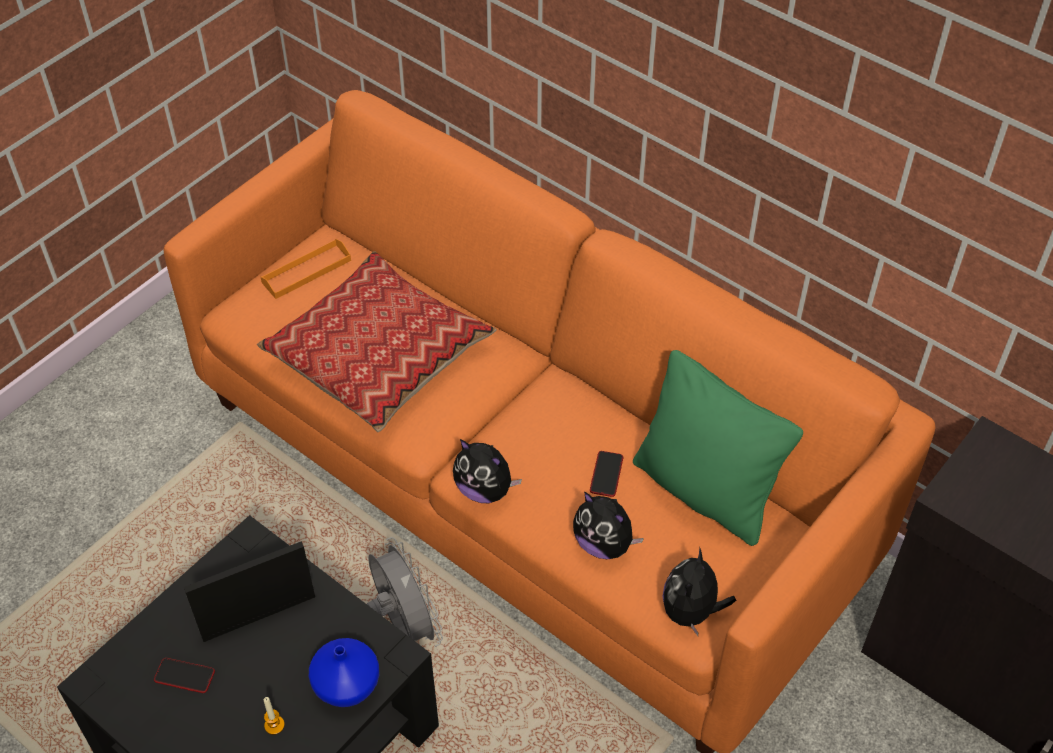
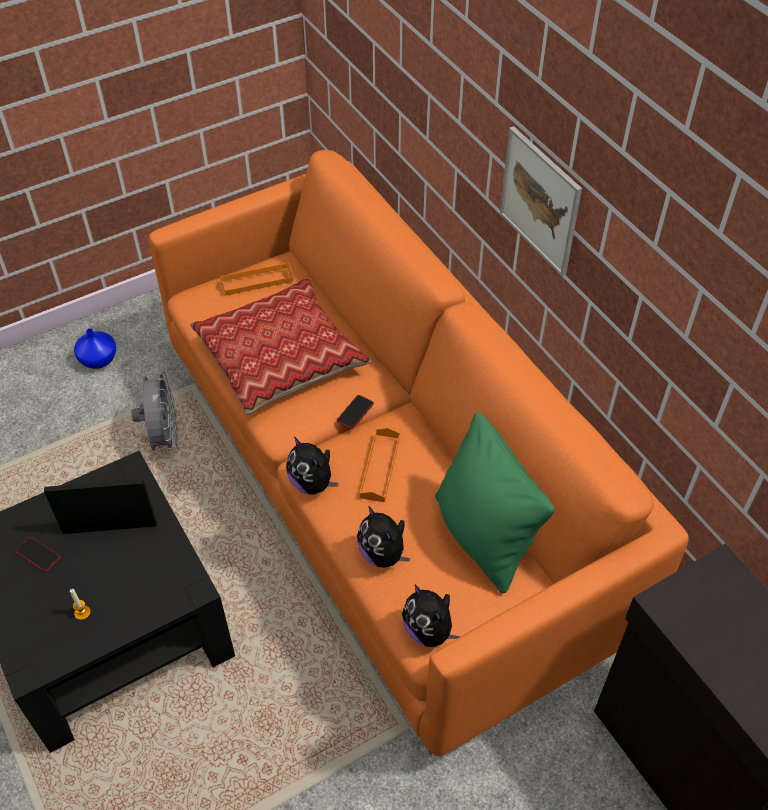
camera: 20 degrees right, 0 degrees up
blue vase [309,638,379,707] -> blue vase moved to [74,329,116,369]
grey fan [367,537,443,647] -> grey fan moved to [131,370,178,454]
phone [590,451,623,497] -> phone moved to [337,395,374,429]
plush toy [663,548,736,636] -> plush toy turned 75 degrees counterclockwise [402,585,460,647]
none -> orange tray [359,428,400,502]
none -> picture [500,126,582,276]

